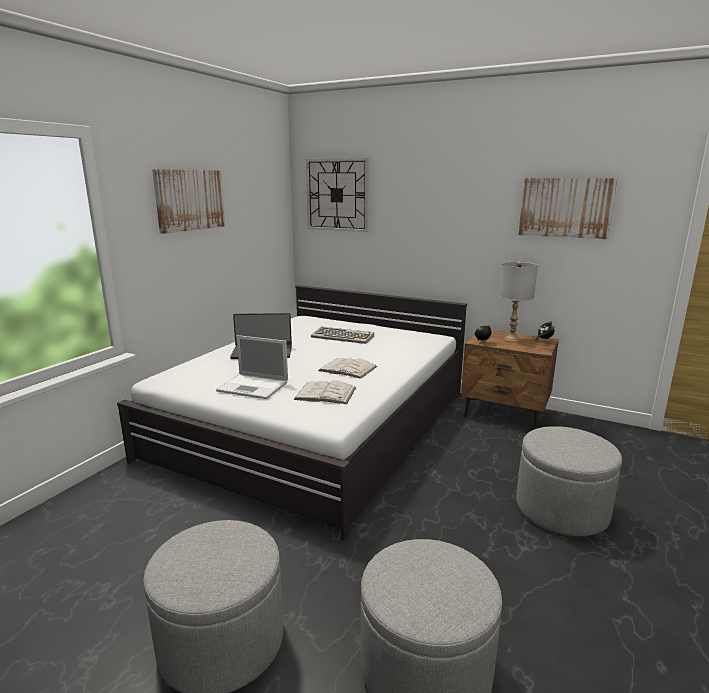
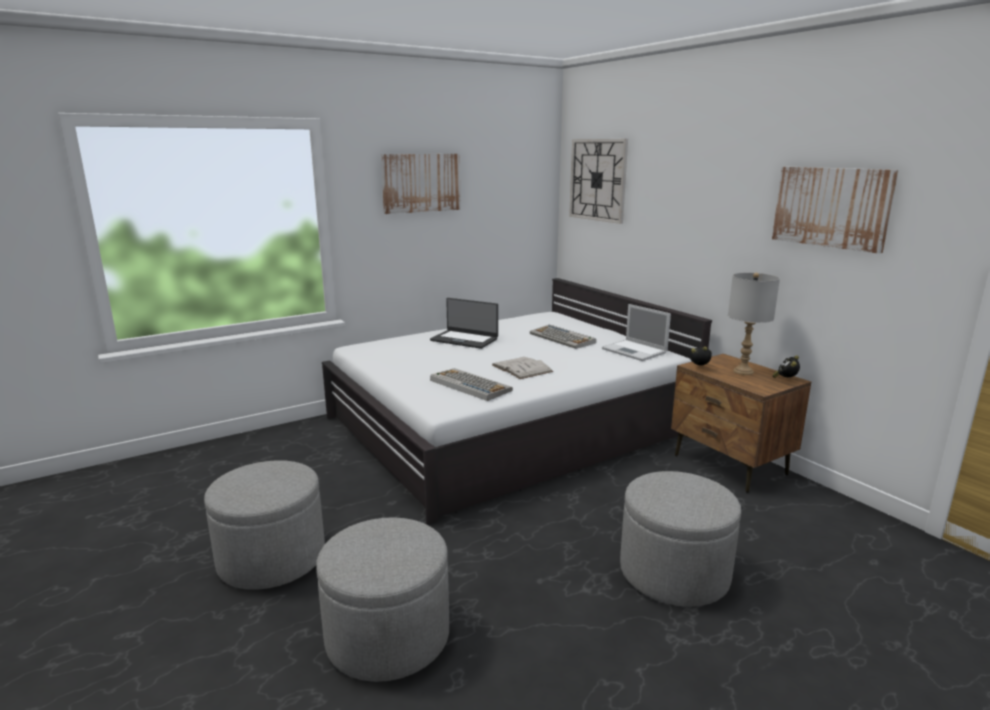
camera: 30 degrees right, 0 degrees up
laptop [216,335,288,399] -> laptop moved to [602,304,671,361]
white book [293,380,356,404] -> keyboard [430,368,513,401]

